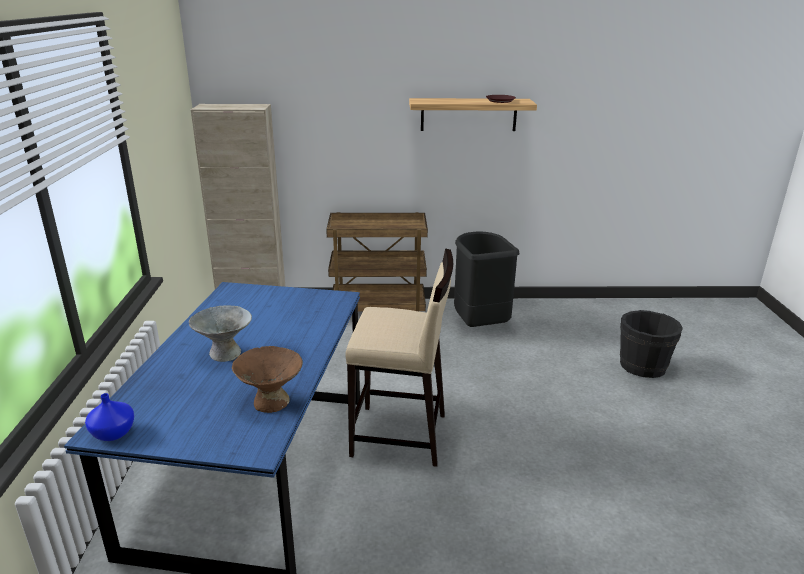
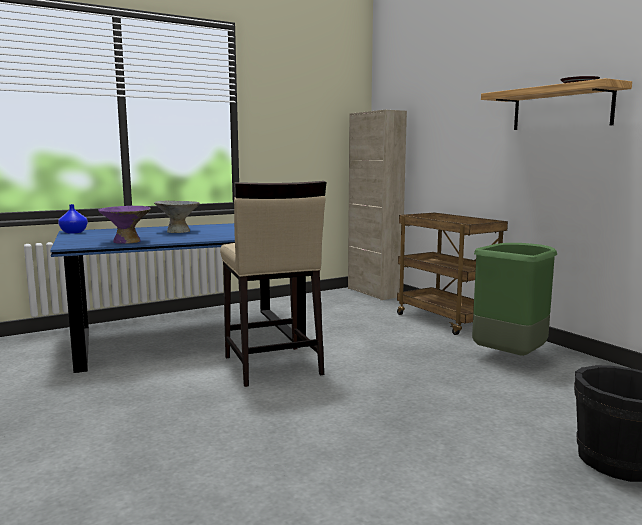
camera: 60 degrees right, 15 degrees down
brown bowl [232,346,303,413] -> purple bowl [98,206,151,244]
black trash can [454,231,519,327] -> green trash can [472,243,557,356]

